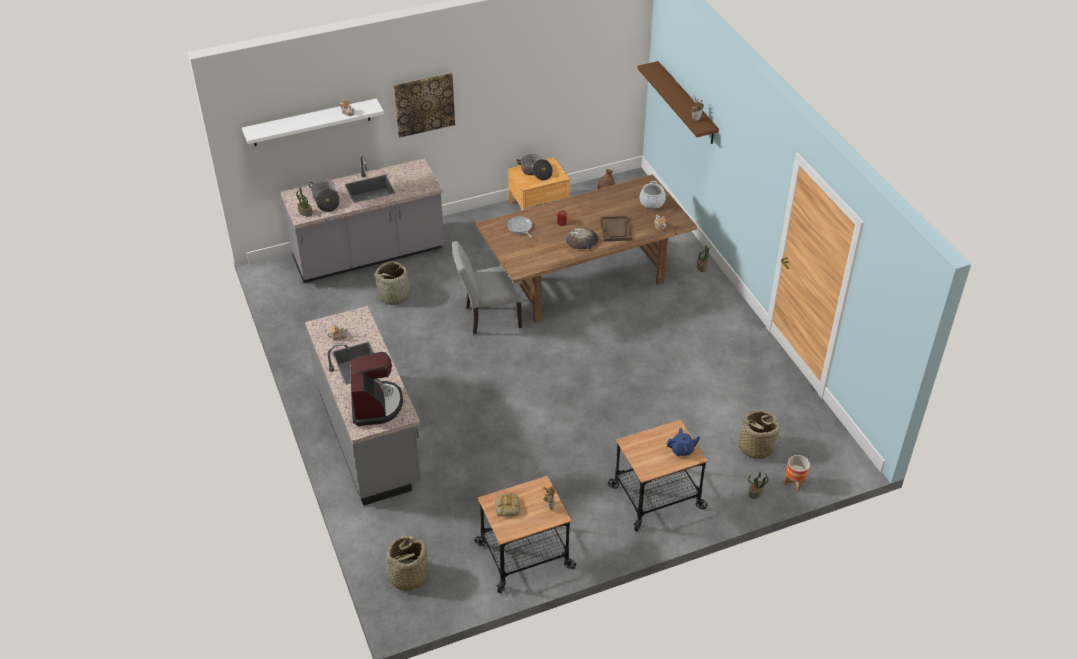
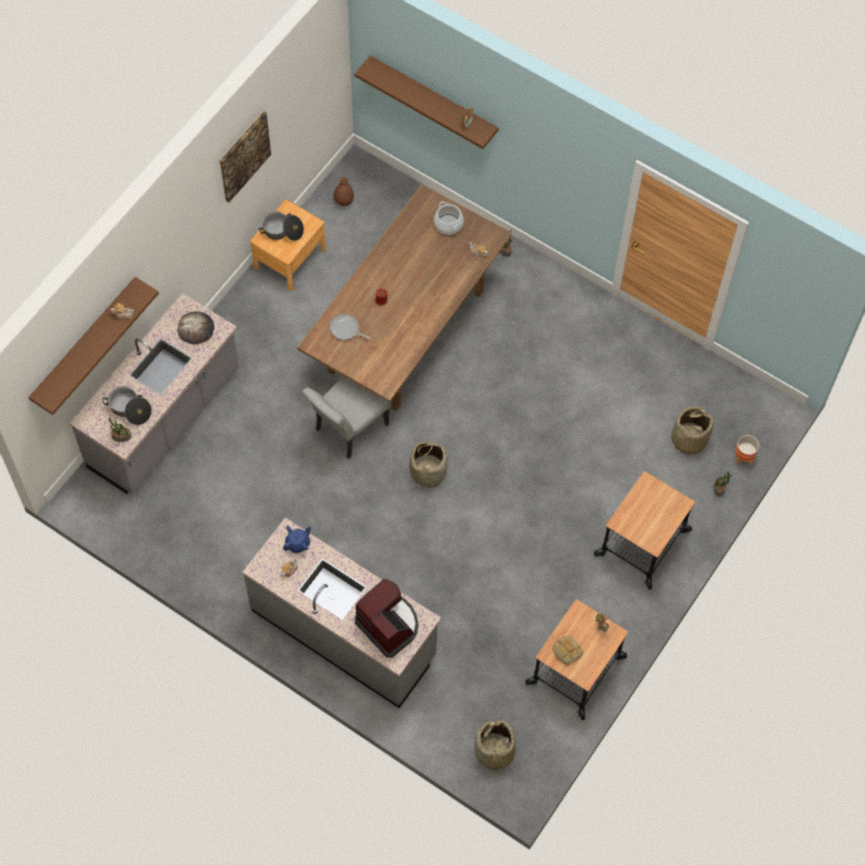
camera: 35 degrees left, 20 degrees up
white shelf [242,98,384,146] -> brown shelf [28,277,159,415]
basket [375,261,415,305] -> basket moved to [409,441,448,489]
picture [394,73,455,138] -> picture moved to [219,111,271,203]
bread [566,227,598,249] -> bread moved to [178,312,214,344]
brown tray [600,215,632,242] -> none
blue teapot [667,428,700,456] -> blue teapot moved to [283,526,311,553]

